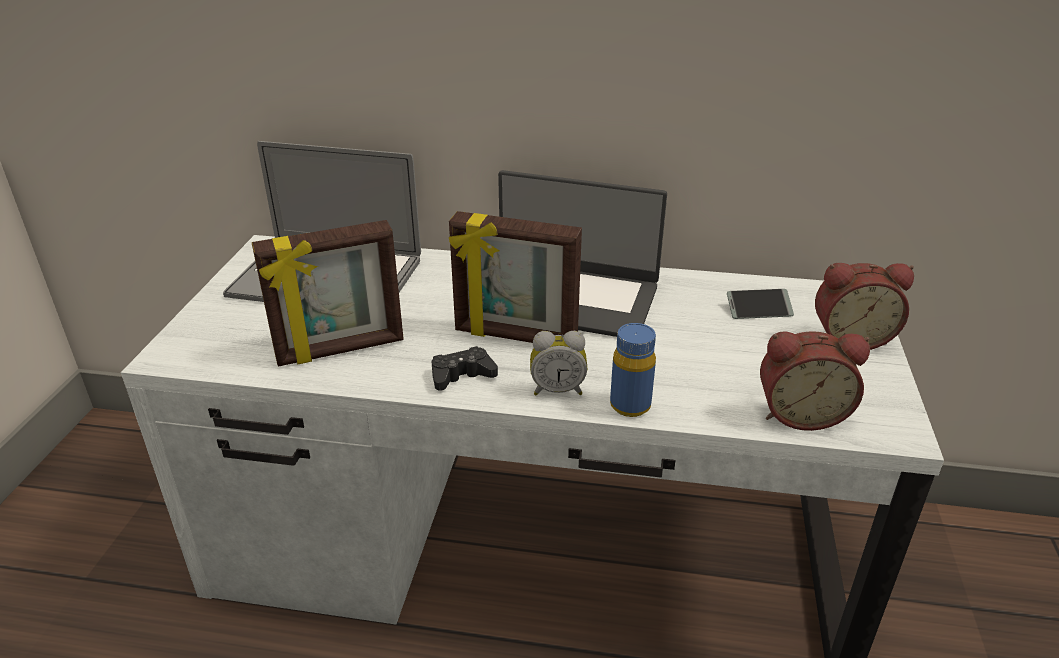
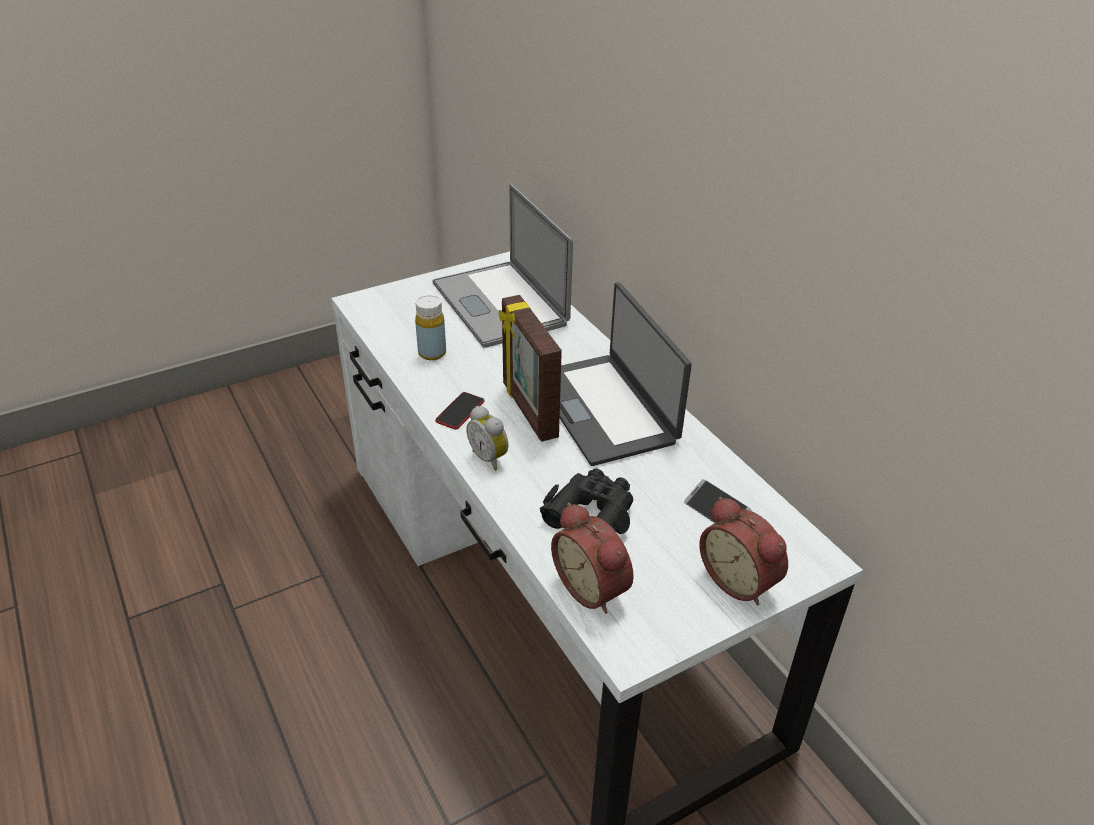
camera: 50 degrees right, 5 degrees up
picture frame [252,220,404,366] -> yellow bottle [415,295,446,360]
black game controller [432,346,498,391] -> phone [435,392,484,429]
blue bottle [610,323,656,417] -> none
none -> black binoculars [540,468,633,534]

